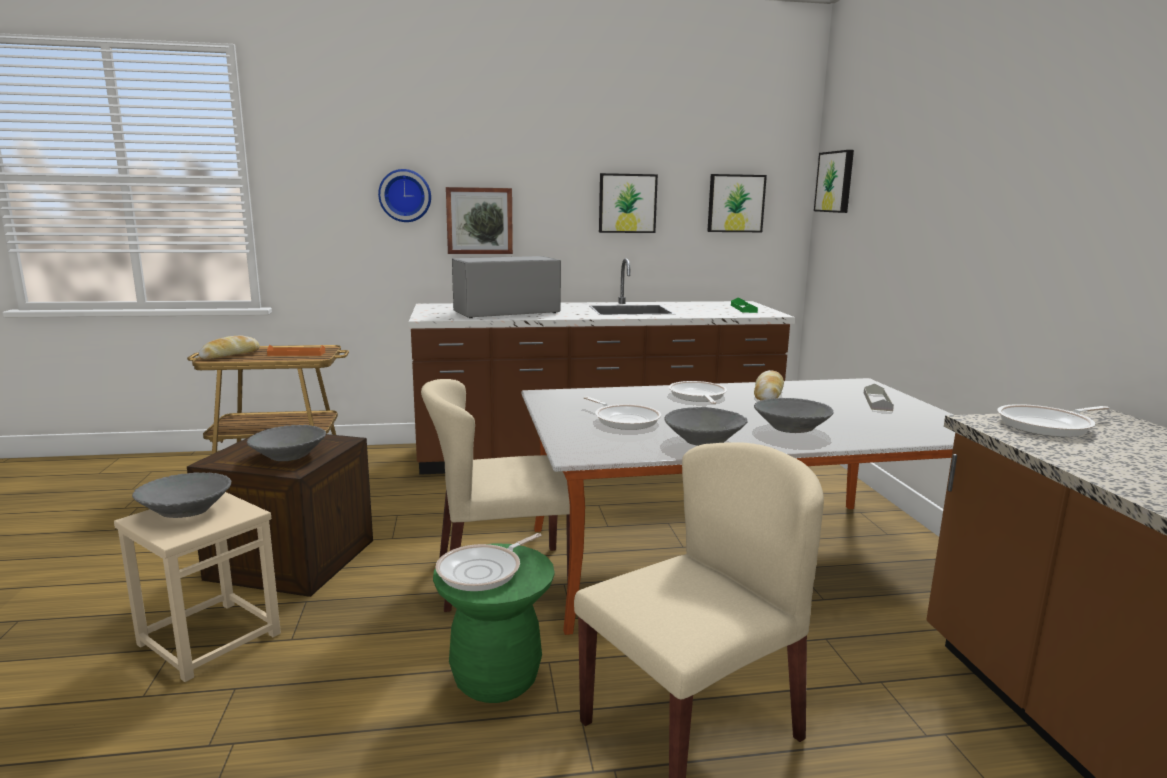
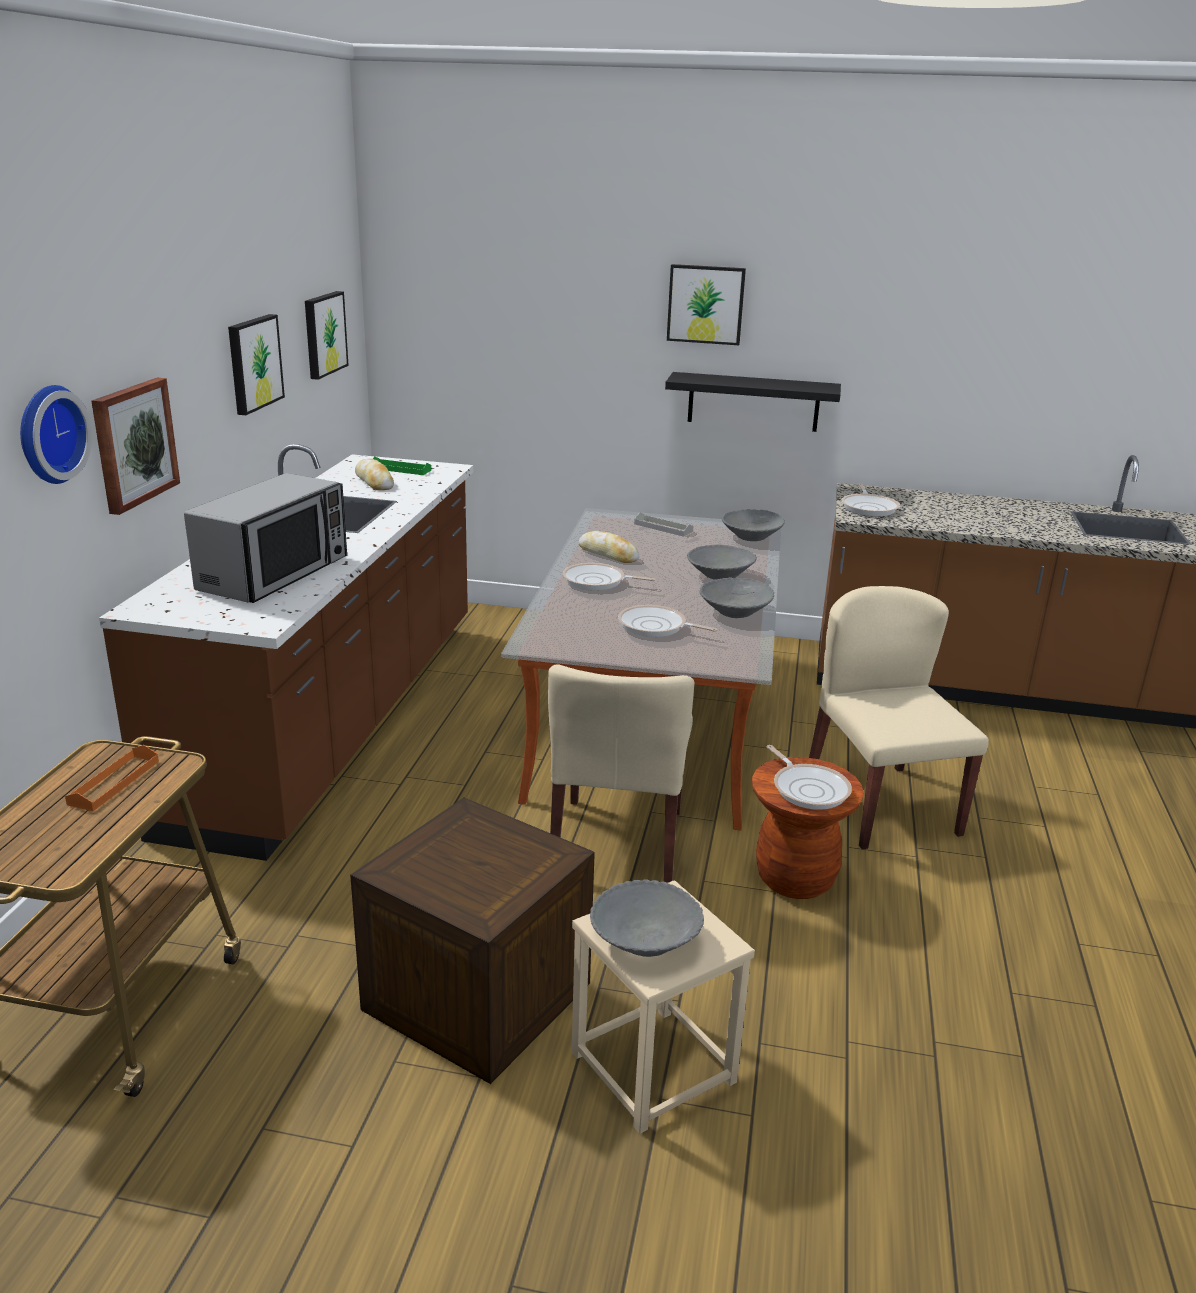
camera: 70 degrees left, 10 degrees up
bread [199,336,260,359] -> bread moved to [355,458,394,490]
grey bowl [247,425,326,461] -> grey bowl moved to [722,509,785,541]
green stool [433,543,555,703] -> brown stool [752,757,864,899]
microwave [452,256,561,318] -> microwave turned 150 degrees counterclockwise [184,473,347,603]
frying pan [583,397,661,430] -> frying pan turned 135 degrees counterclockwise [618,605,718,637]
picture [814,150,854,213] -> picture moved to [667,264,746,345]
none -> black shelf [665,372,841,432]

